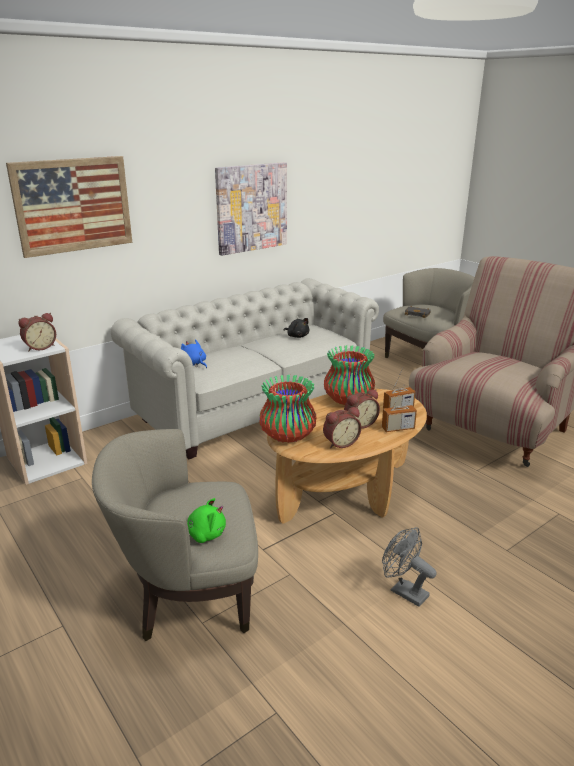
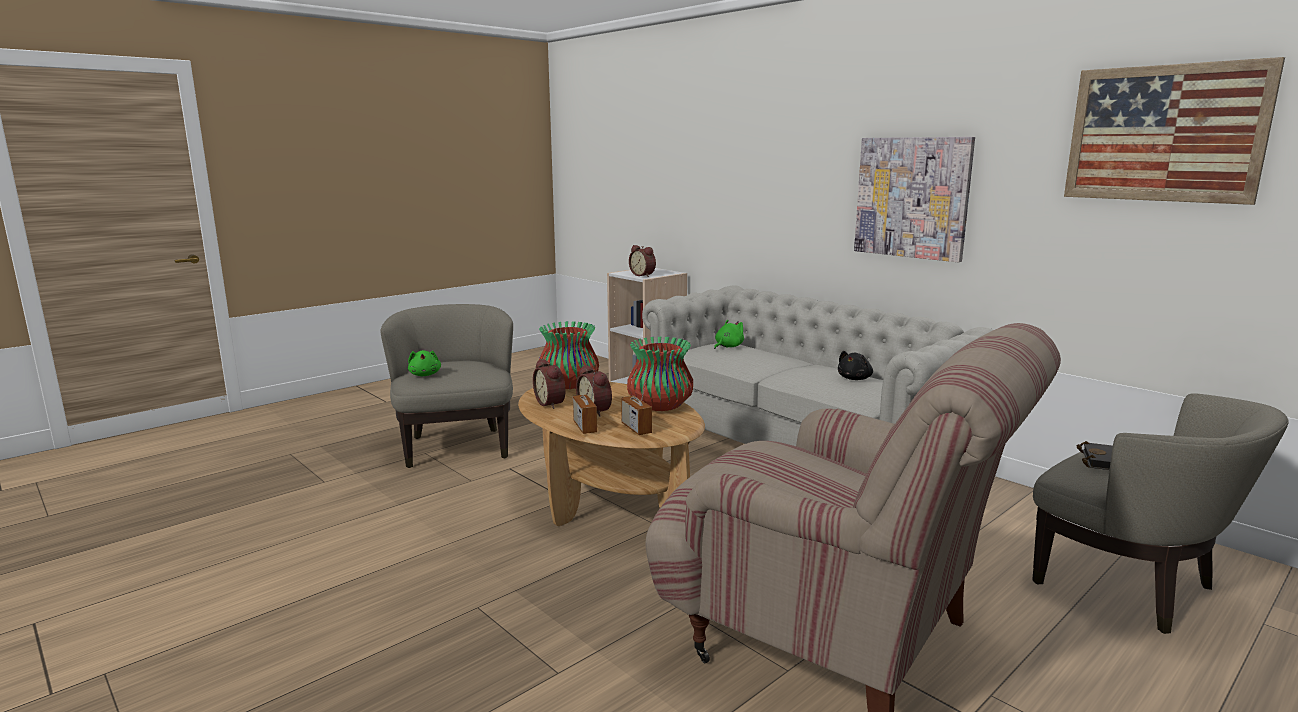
camera: 85 degrees right, 10 degrees down
picture [6,156,132,258] -> picture moved to [1064,57,1285,205]
blue plush toy [181,339,207,368] -> green plush toy [714,320,744,349]
grey fan [382,527,437,607] -> none

